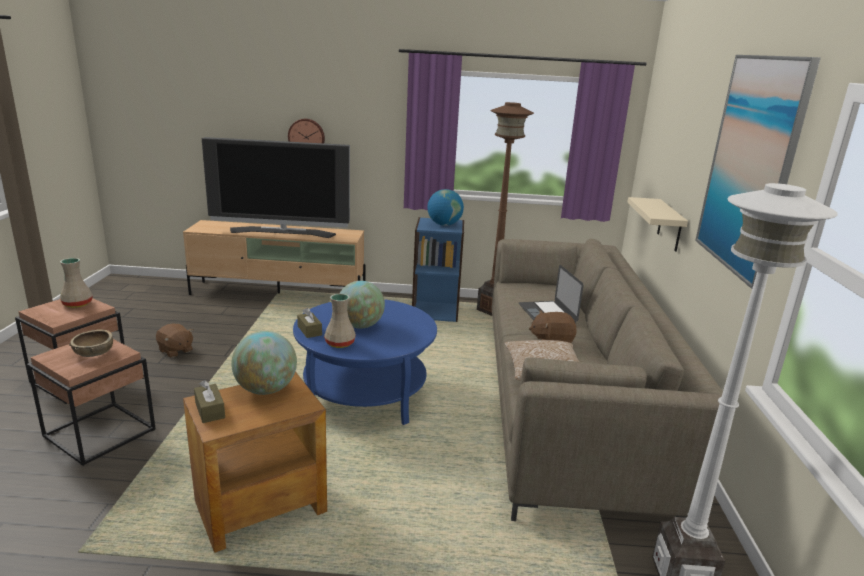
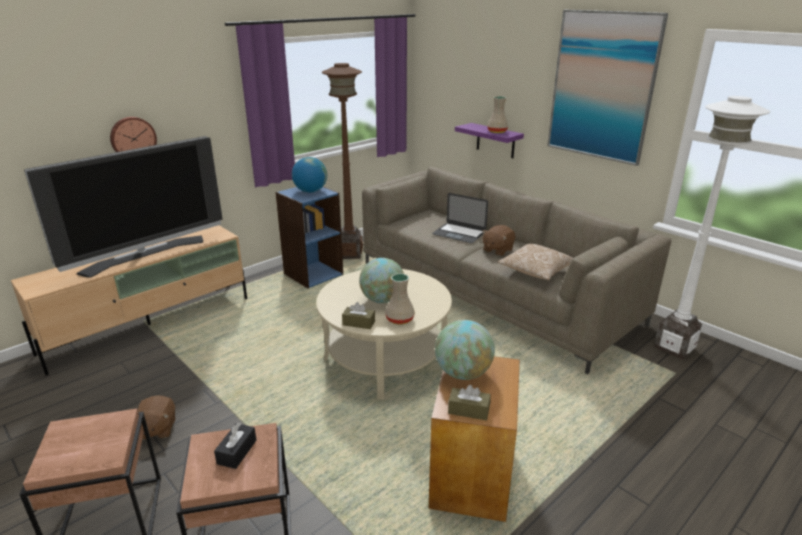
camera: 45 degrees left, 5 degrees up
beige vase [60,258,93,308] -> beige vase moved to [487,96,508,133]
brown bowl [69,329,113,357] -> black tissue box [214,423,256,469]
brown plush toy [156,324,193,358] -> brown plush toy turned 90 degrees clockwise [138,395,175,440]
blue coffee table [293,299,437,425] -> beige coffee table [316,269,452,399]
beige shelf [627,197,688,252] -> purple shelf [455,123,524,158]

